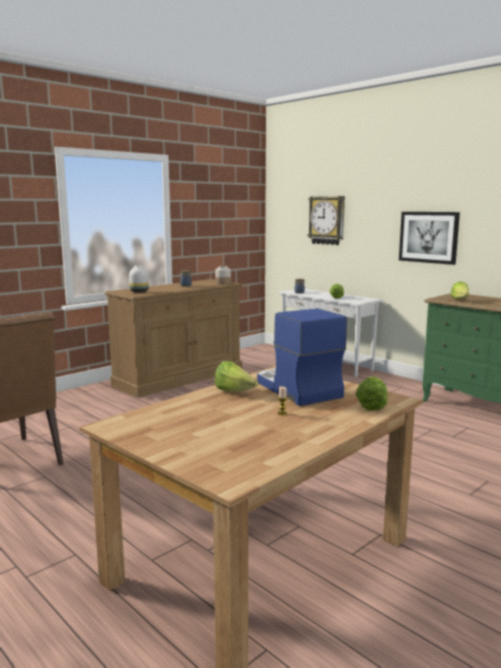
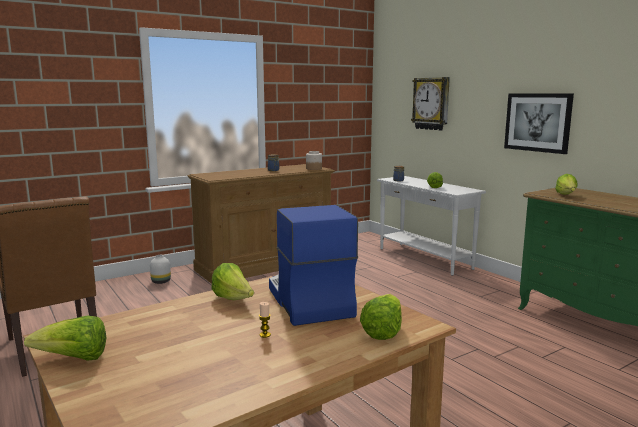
camera: 10 degrees right, 0 degrees up
white vase [129,265,149,293] -> white vase moved to [150,255,171,284]
none -> lettuce [24,316,106,361]

